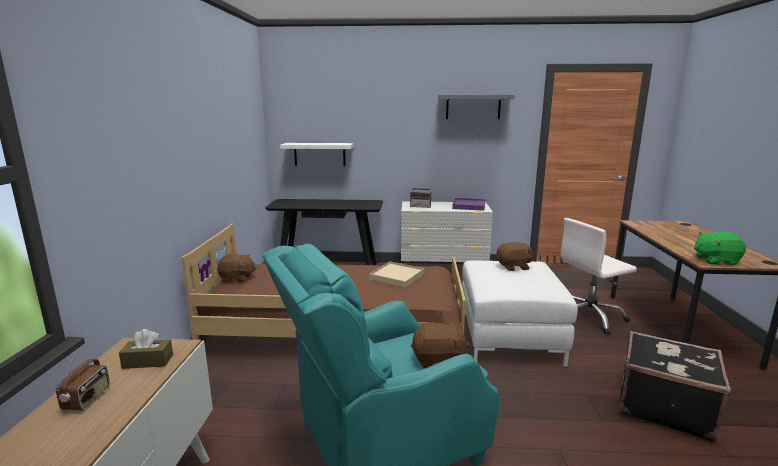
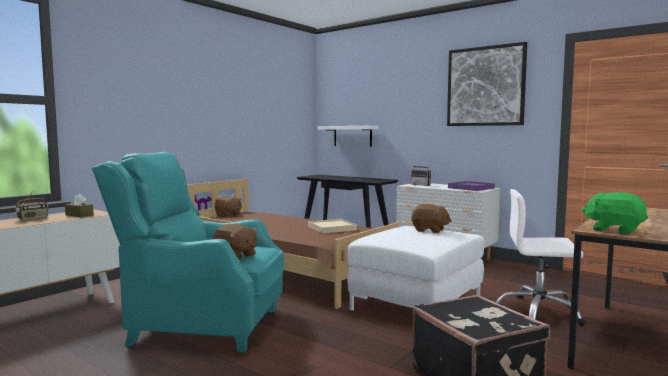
camera: 35 degrees right, 10 degrees down
grey shelf [438,95,515,119] -> picture [447,42,527,126]

